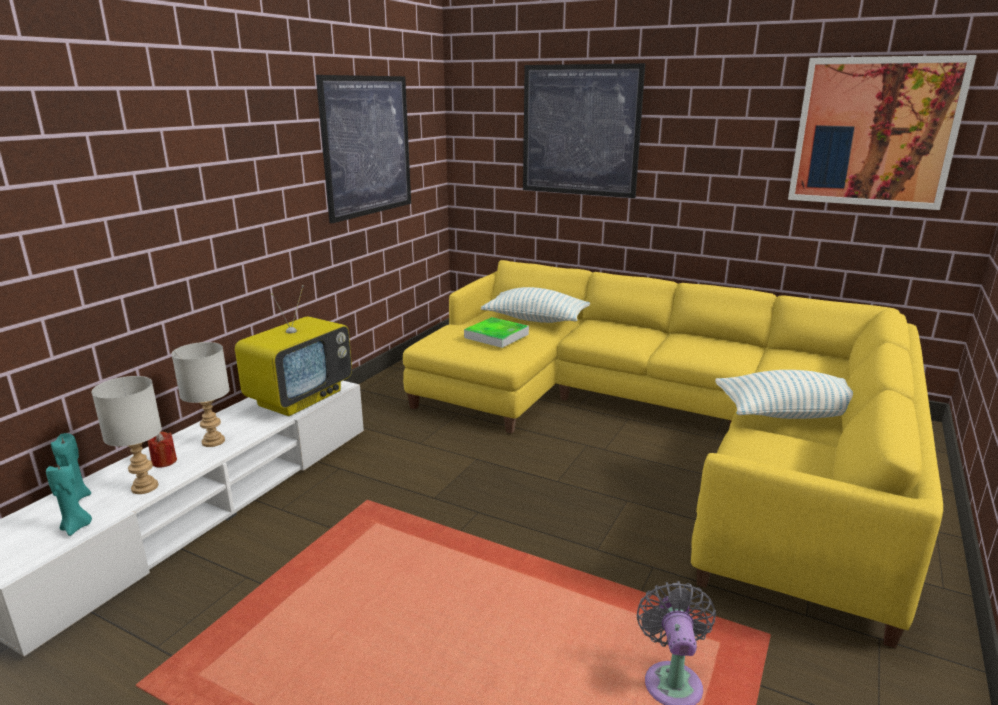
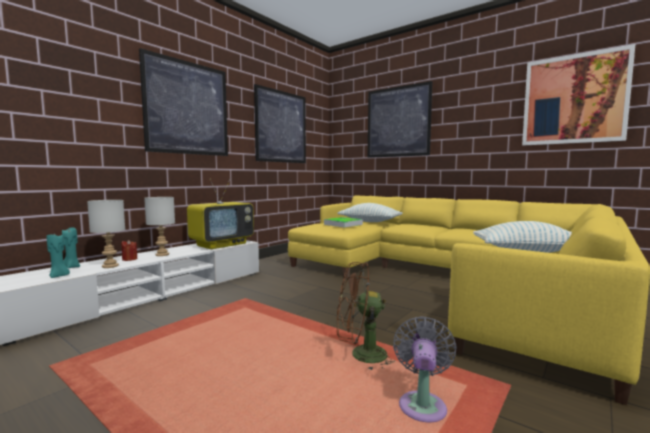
camera: 10 degrees right, 15 degrees down
none -> picture [139,48,228,156]
none -> brown fan [337,262,395,371]

